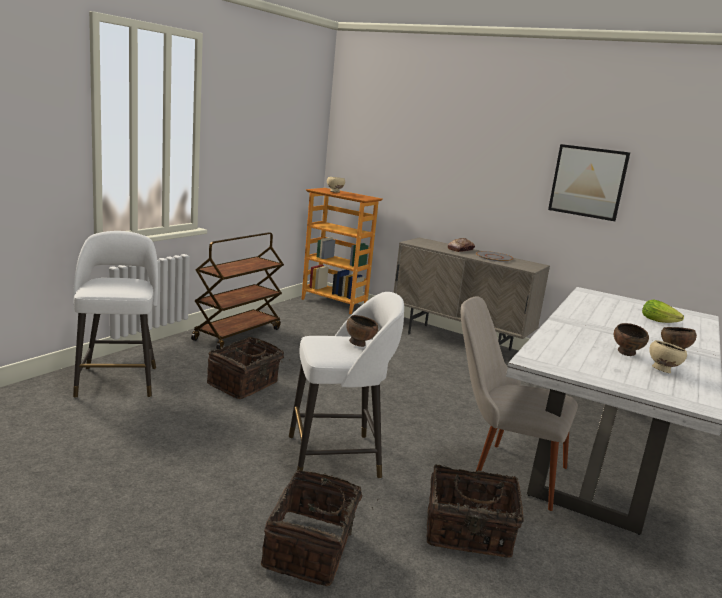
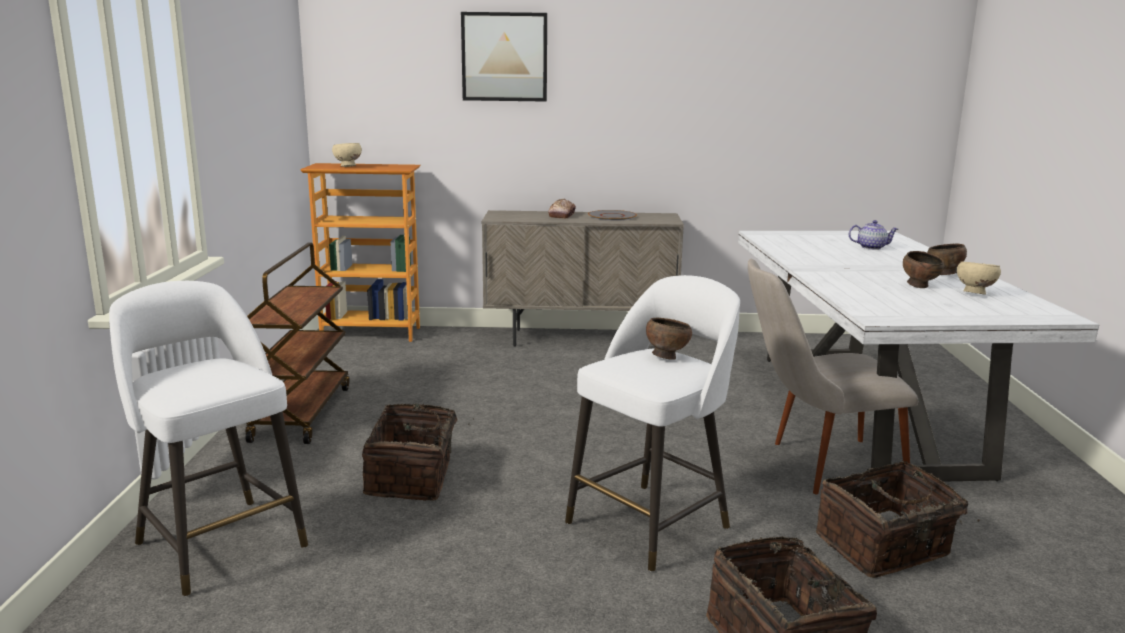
camera: 30 degrees left, 0 degrees up
picture [548,144,630,221] -> picture moved to [461,12,547,102]
lettuce [642,300,684,323] -> teapot [849,220,898,250]

